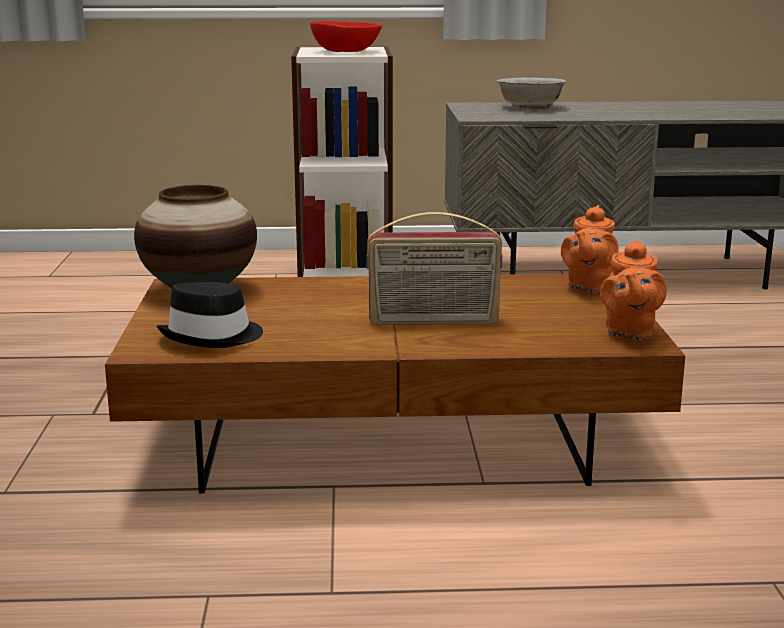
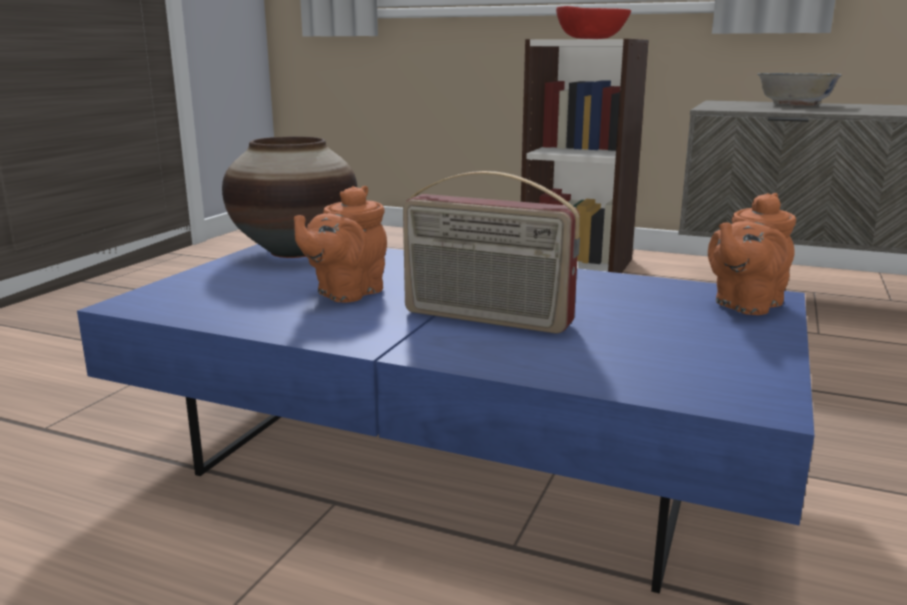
camera: 25 degrees right, 0 degrees up
brown coffee table [105,274,685,493] -> blue coffee table [77,244,815,594]
black hat [157,282,263,348] -> none
orange teapot [600,240,667,341] -> orange teapot moved to [294,186,387,302]

